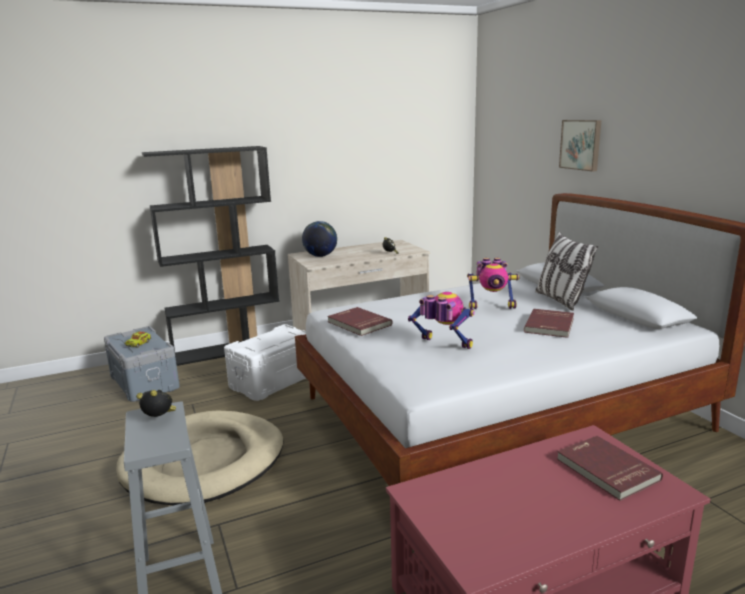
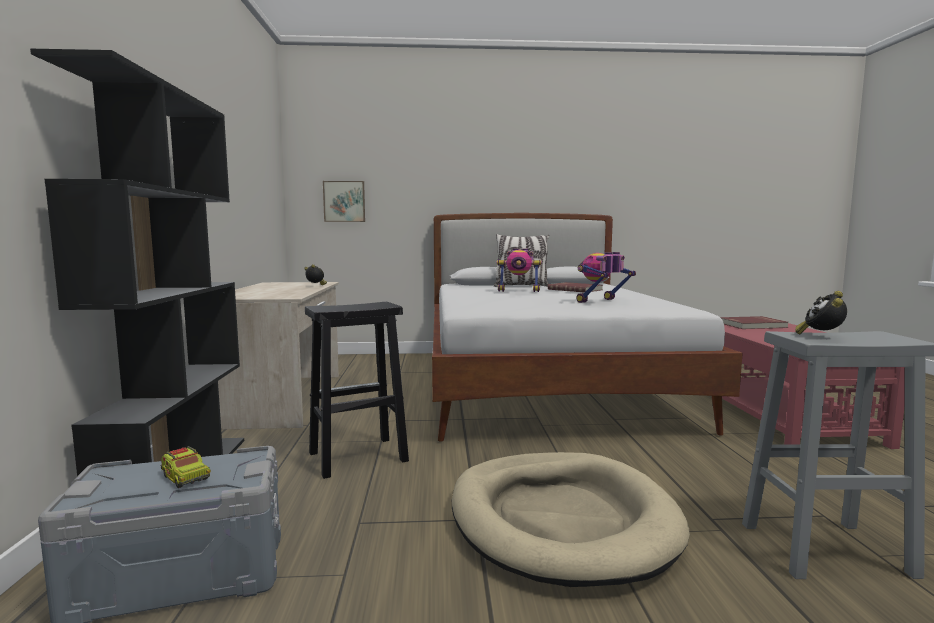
camera: 70 degrees left, 10 degrees down
white storage box [224,324,306,401] -> black stool [305,302,409,479]
globe [302,221,337,257] -> none
red book [327,307,393,336] -> none
toy robot [467,258,519,309] -> toy robot turned 75 degrees clockwise [496,249,542,292]
picture [559,120,601,171] -> picture moved to [323,181,365,222]

